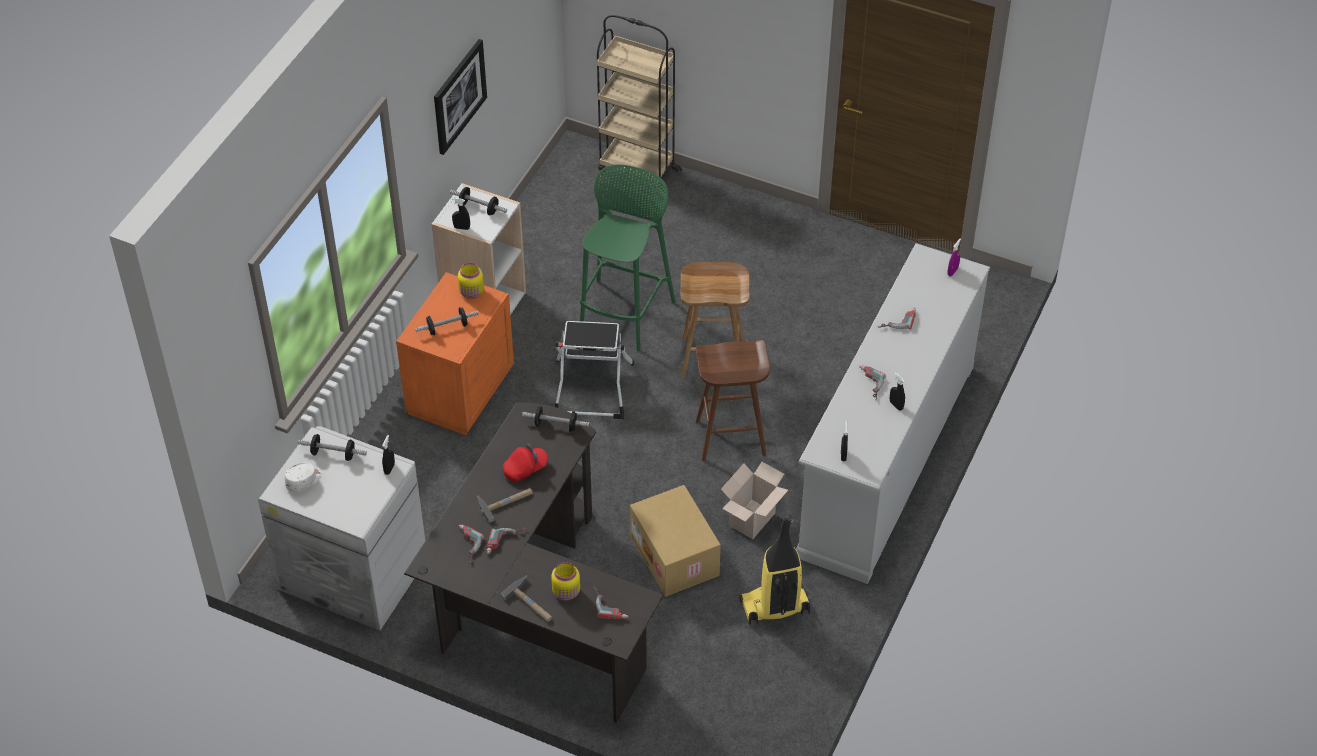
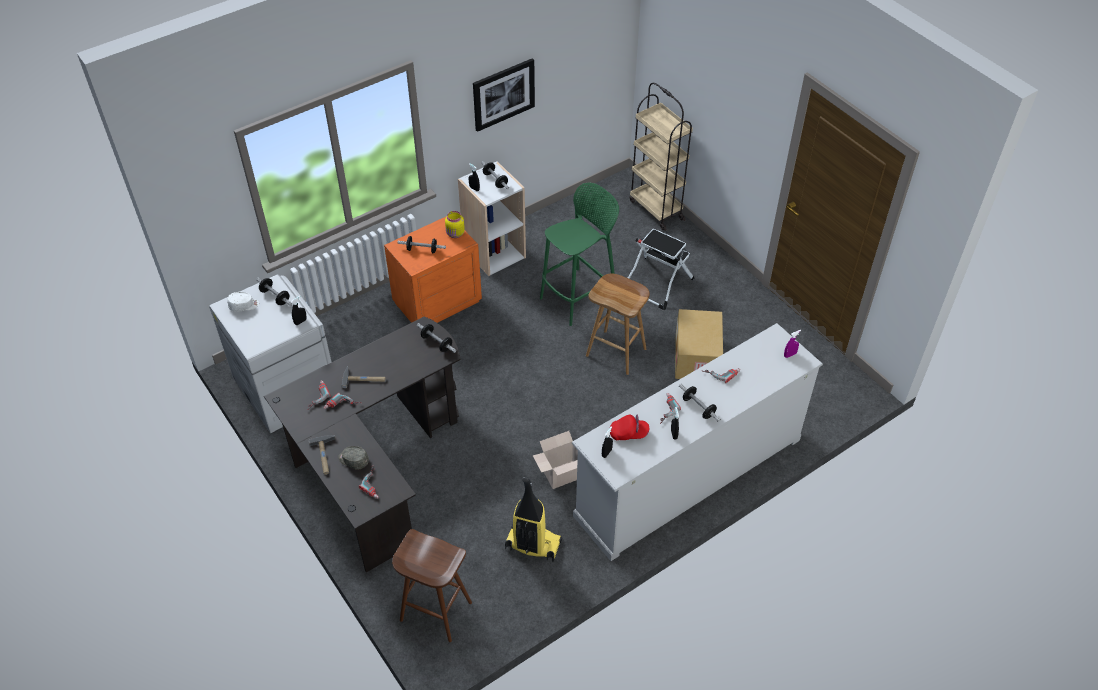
camera: 30 degrees right, 0 degrees up
red cap [503,443,548,482] -> red cap moved to [610,415,649,440]
yellow jar [551,562,580,601] -> grey cap [338,446,369,470]
step ladder [555,321,634,419] -> step ladder moved to [628,229,695,310]
cardboard box [630,485,721,597] -> cardboard box moved to [675,309,723,379]
brown stool [696,340,770,461] -> brown stool moved to [392,529,472,642]
none -> dumbbell [679,384,721,422]

